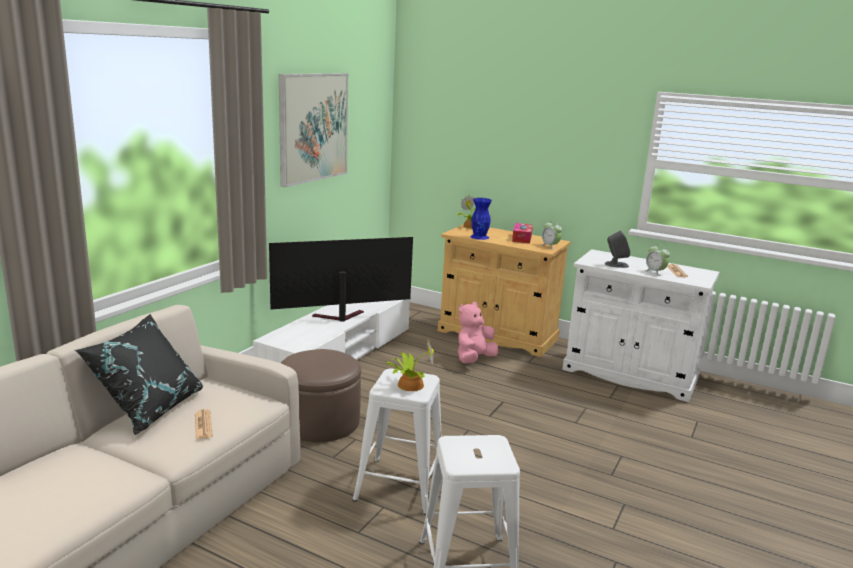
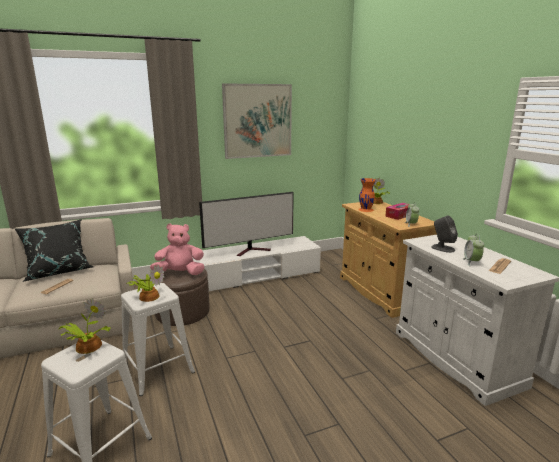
camera: 40 degrees right, 0 degrees up
television [269,237,413,322] -> television turned 135 degrees clockwise [199,192,294,256]
pink plush toy [458,302,499,364] -> pink plush toy moved to [150,223,204,275]
blue vase [470,198,492,240] -> orange vase [358,178,376,212]
none -> potted plant [59,298,111,354]

